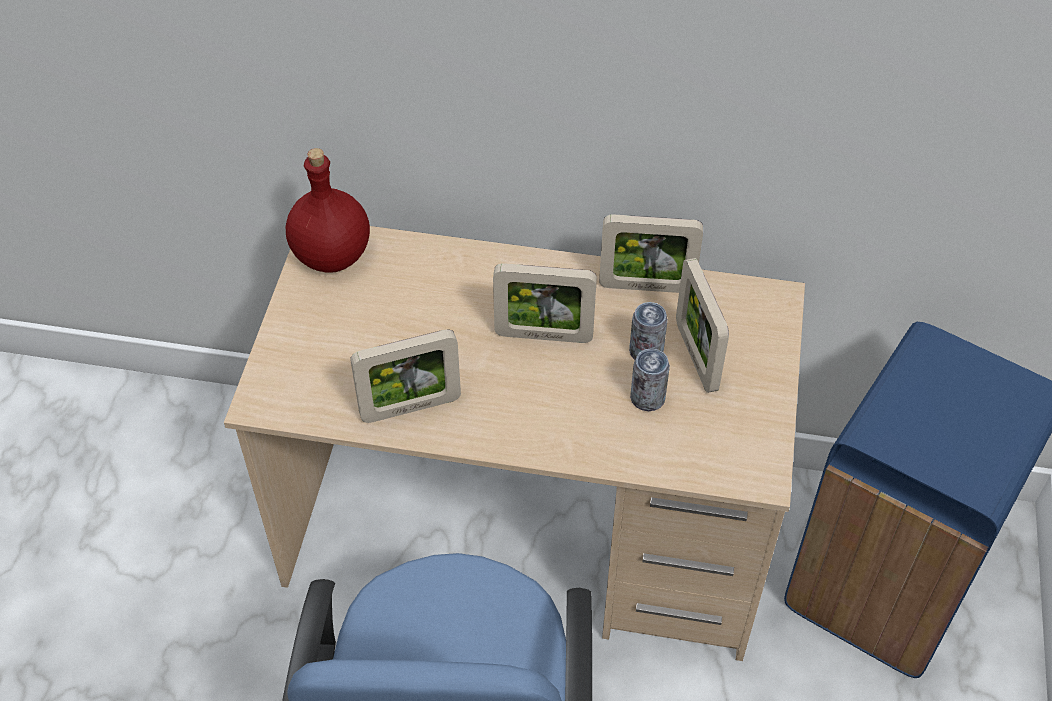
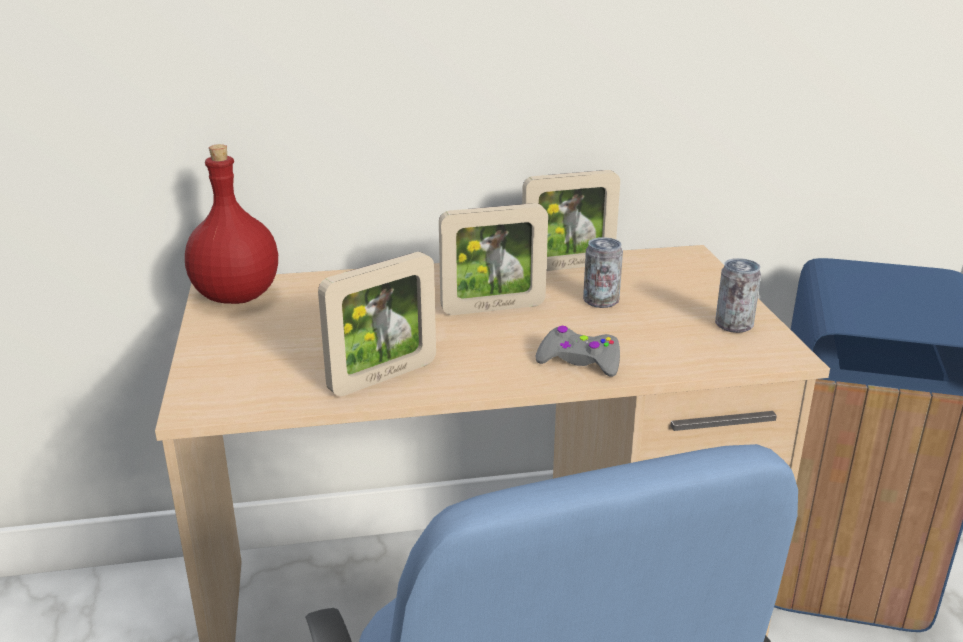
camera: 20 degrees left, 25 degrees down
can [630,348,670,411] -> can moved to [715,258,761,333]
picture frame [676,258,729,393] -> none
none -> grey game controller [536,326,620,377]

